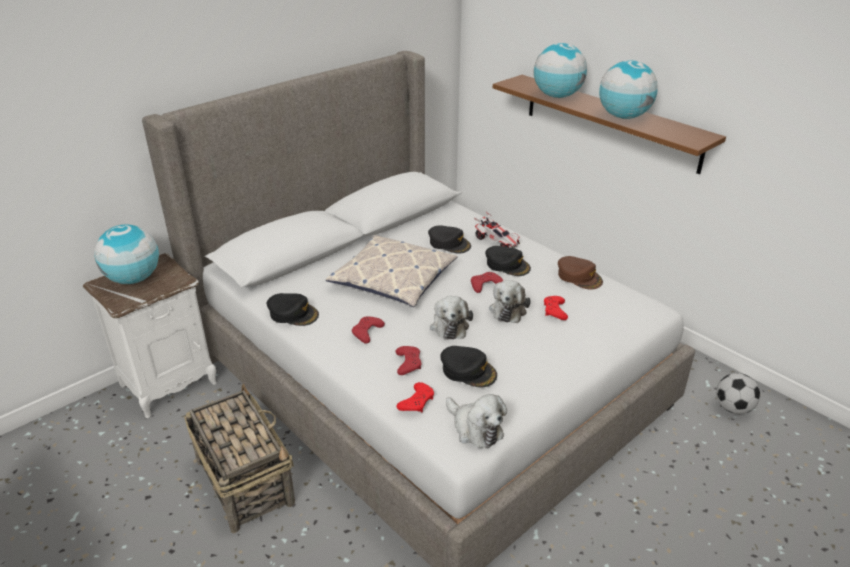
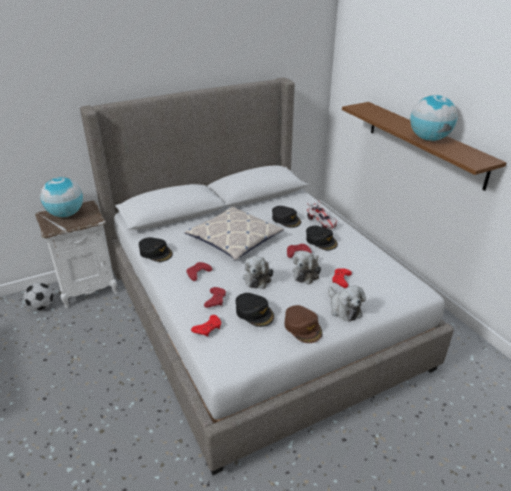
camera: 15 degrees right, 0 degrees up
basket [184,384,295,533] -> none
plush toy [446,394,507,448] -> plush toy moved to [328,286,366,322]
globe [534,43,587,98] -> none
brown cap [558,256,603,290] -> brown cap moved to [285,305,322,343]
football [716,373,760,414] -> football moved to [24,282,53,310]

